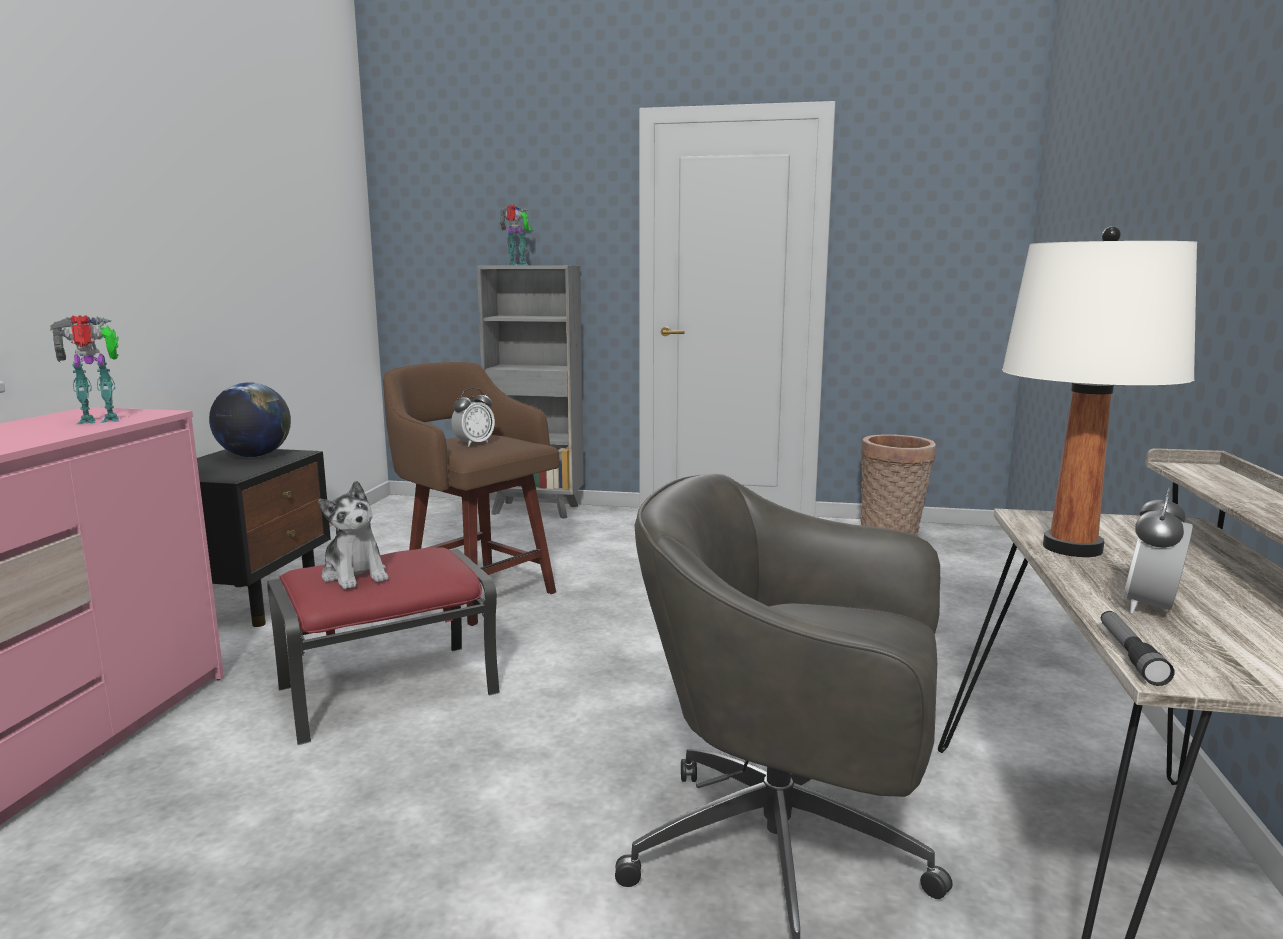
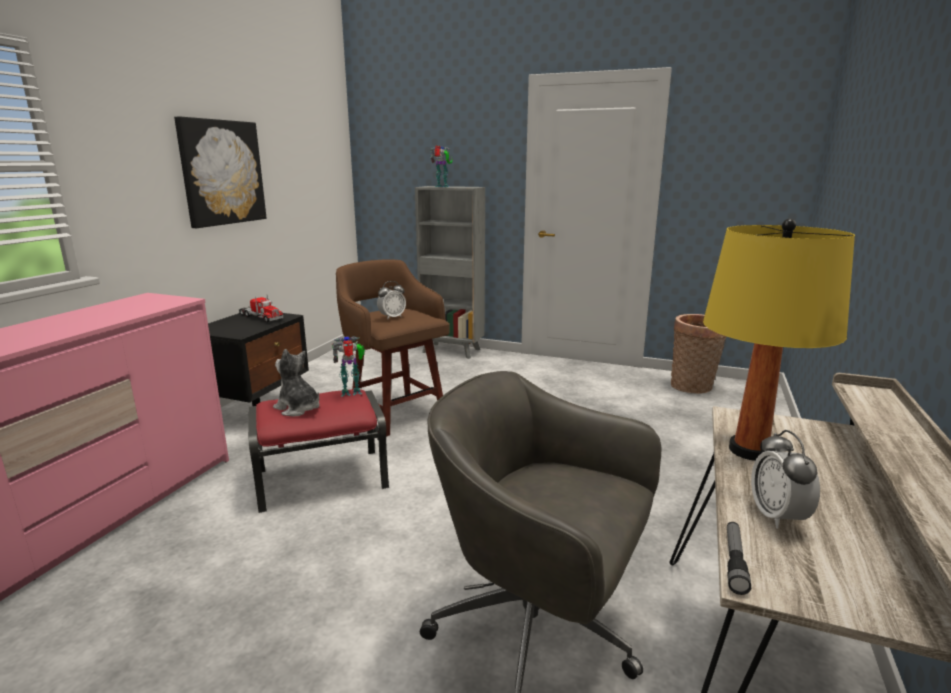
camera: 10 degrees right, 5 degrees up
toy robot [50,315,119,424] -> toy robot moved to [332,336,365,396]
globe [209,382,291,457] -> toy truck [239,295,283,323]
plush toy [318,481,389,589] -> plush toy turned 150 degrees clockwise [273,349,320,417]
white table lamp [1002,226,1197,557] -> yellow table lamp [703,219,855,461]
alarm clock [1123,487,1193,614] -> alarm clock turned 45 degrees counterclockwise [751,430,820,529]
none -> picture [174,116,266,228]

